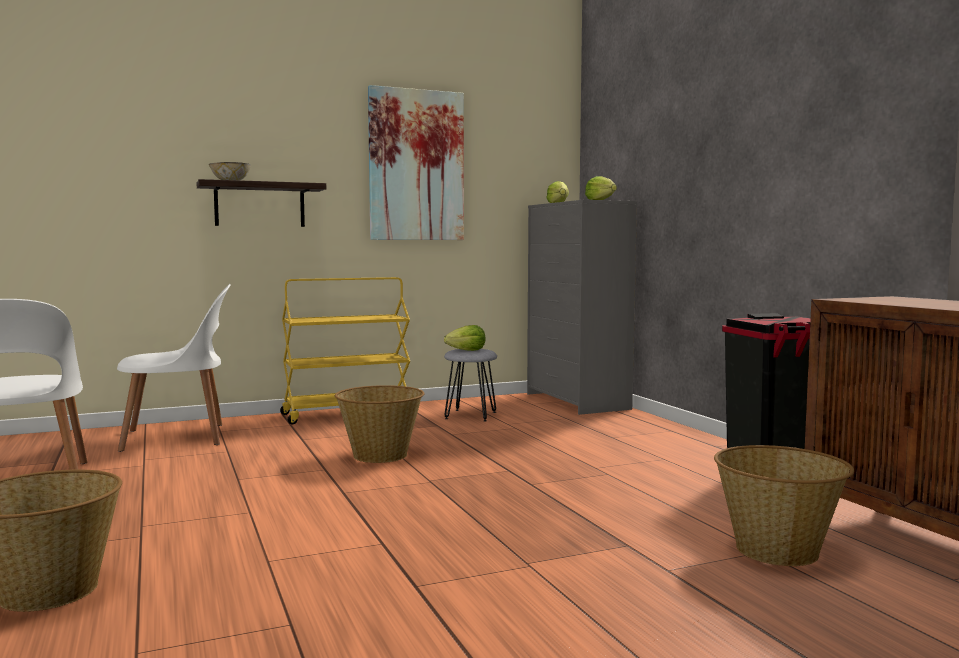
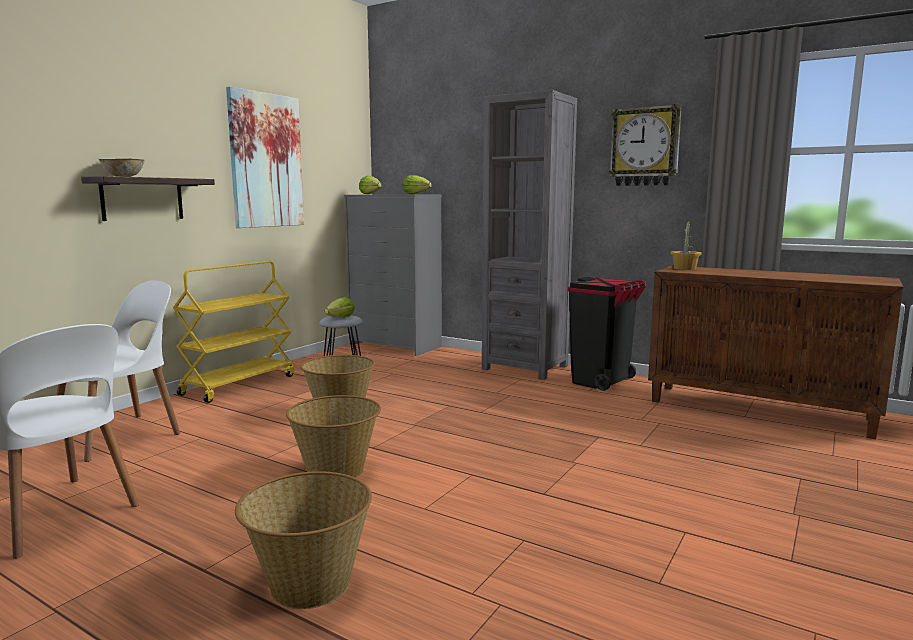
camera: 35 degrees left, 5 degrees up
basket [714,445,854,566] -> basket moved to [286,395,381,478]
none -> grey bookcase [482,90,577,380]
none -> wall clock [609,104,682,186]
none -> potted plant [670,219,702,270]

